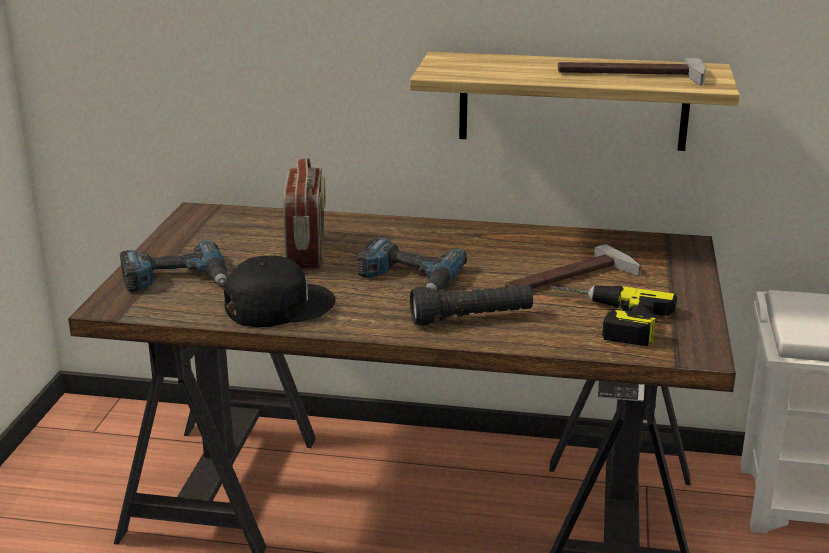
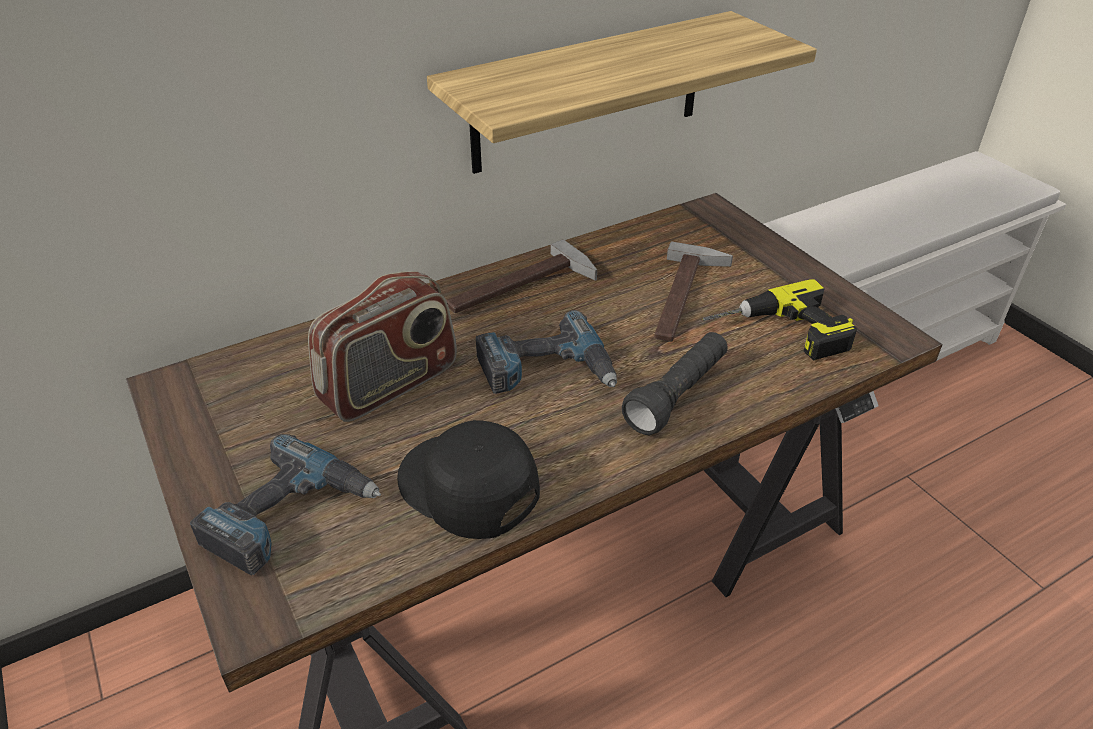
camera: 40 degrees left, 15 degrees up
black cap [224,256,335,327] -> black cap turned 75 degrees counterclockwise [397,420,540,539]
radio [283,158,326,269] -> radio turned 90 degrees clockwise [308,271,457,422]
hammer [558,58,706,85] -> hammer moved to [446,239,597,313]

